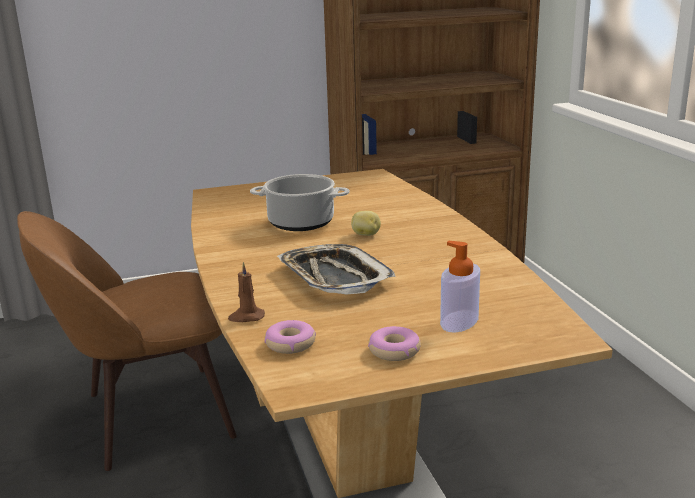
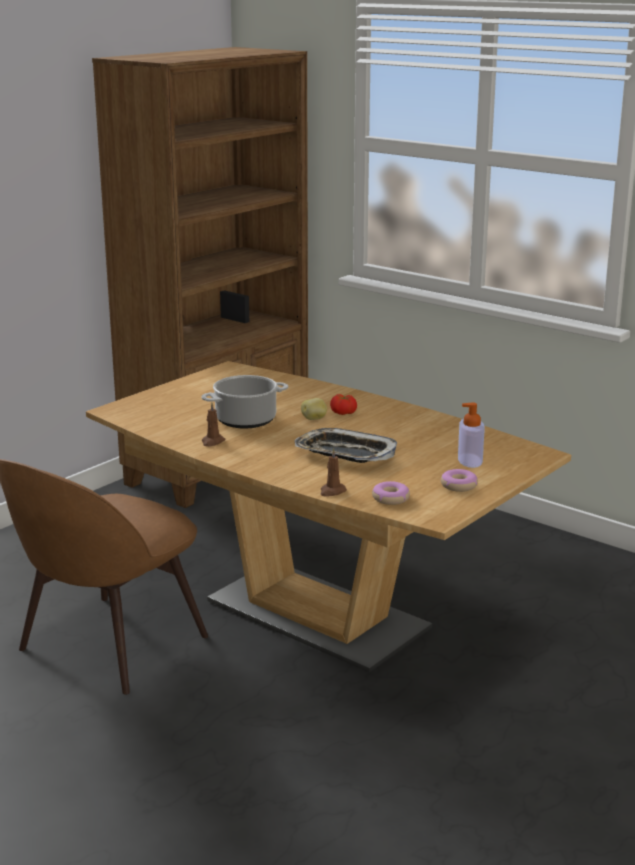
camera: 35 degrees left, 0 degrees up
none -> brown candle [202,403,225,447]
none -> tomato [330,394,357,415]

